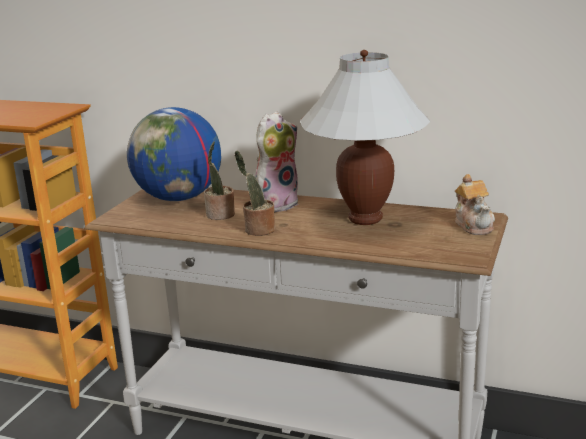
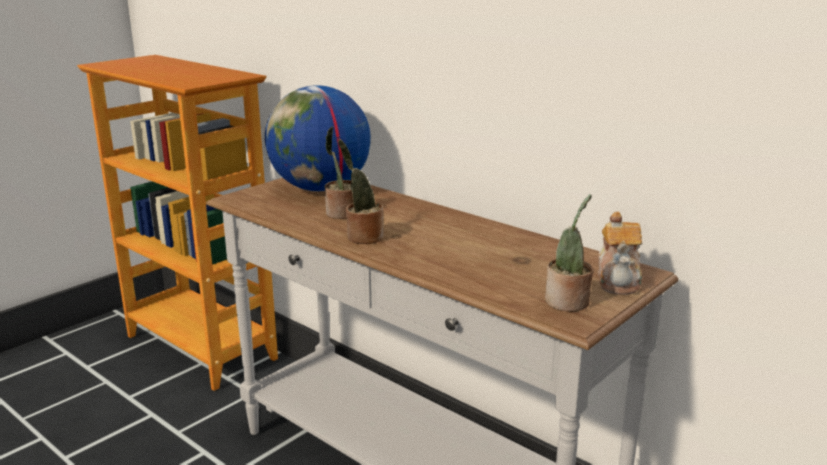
camera: 20 degrees right, 0 degrees up
plush toy [255,111,299,212] -> none
white table lamp [300,50,431,225] -> none
none -> potted plant [545,194,593,312]

